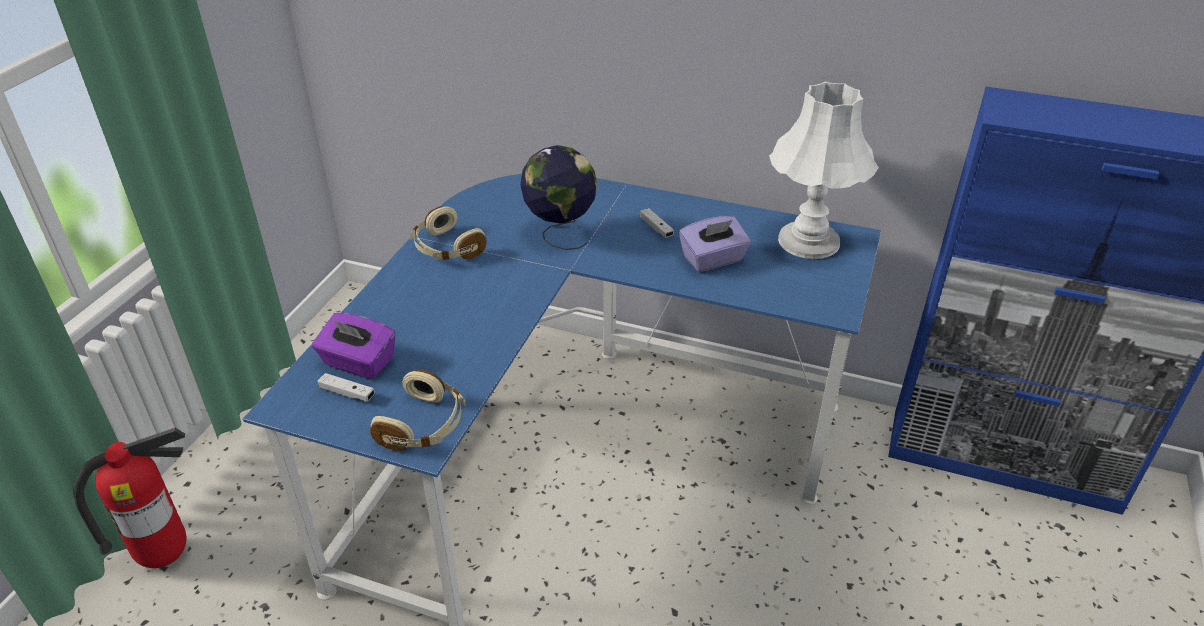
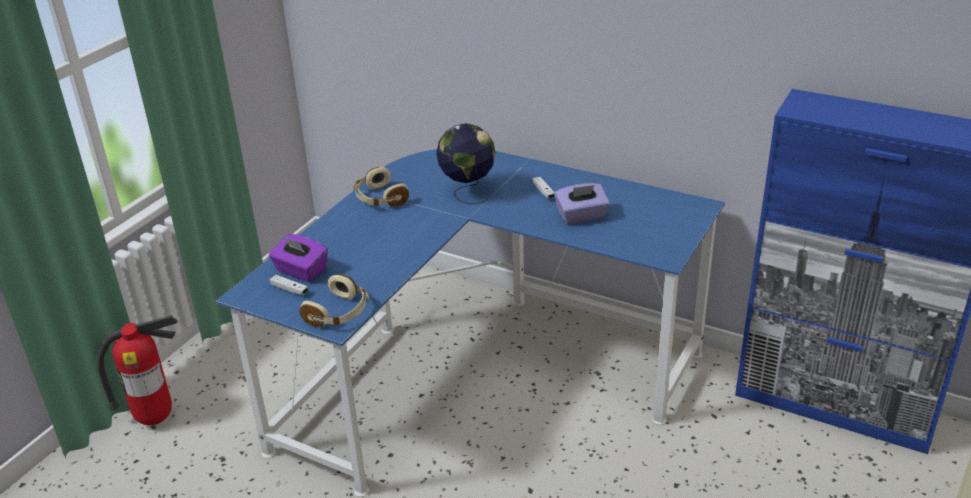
camera: 10 degrees right, 5 degrees down
white table lamp [769,82,879,259] -> none

